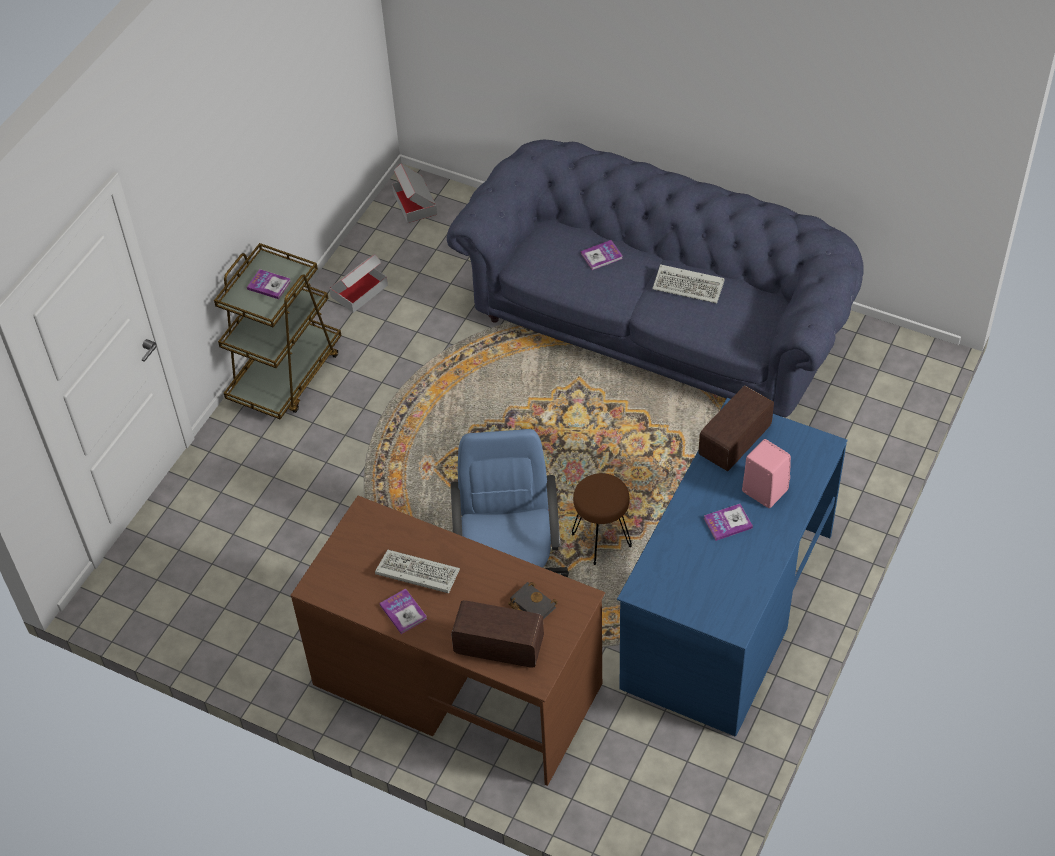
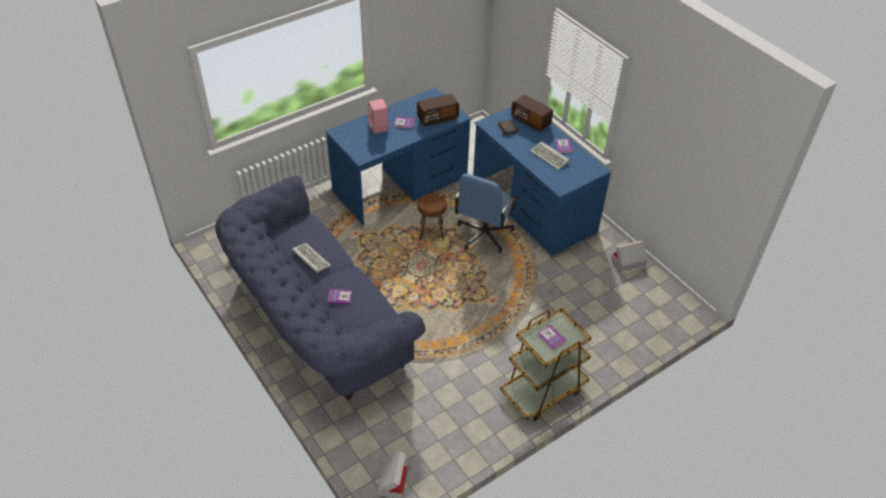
camera: 155 degrees left, 5 degrees down
brown desk [290,496,605,786] -> blue desk [473,106,611,257]
cardboard box [329,254,388,313] -> cardboard box moved to [611,241,648,272]
radio [698,385,774,471] -> radio moved to [417,94,459,126]

